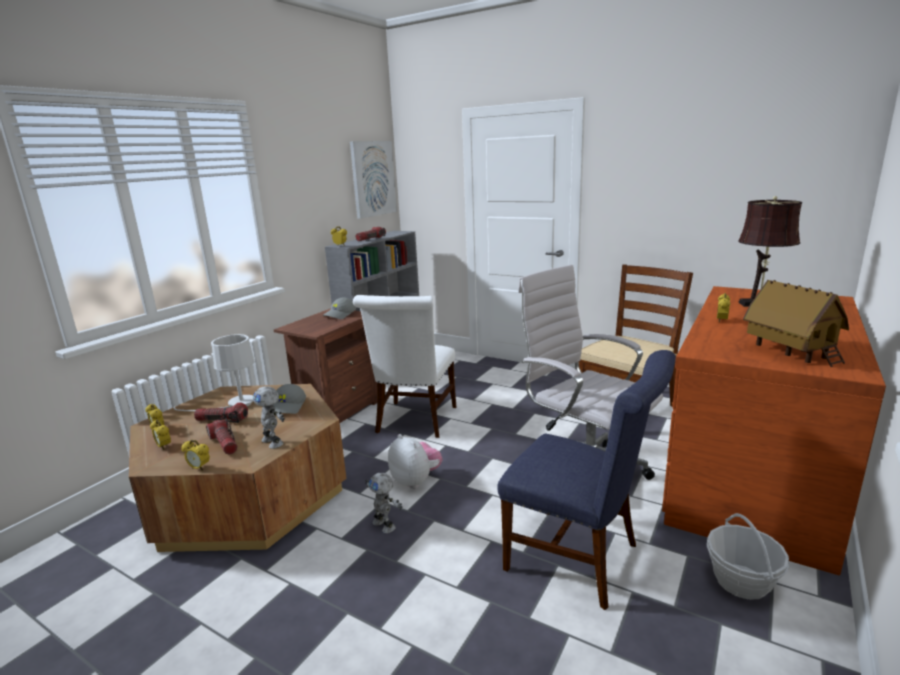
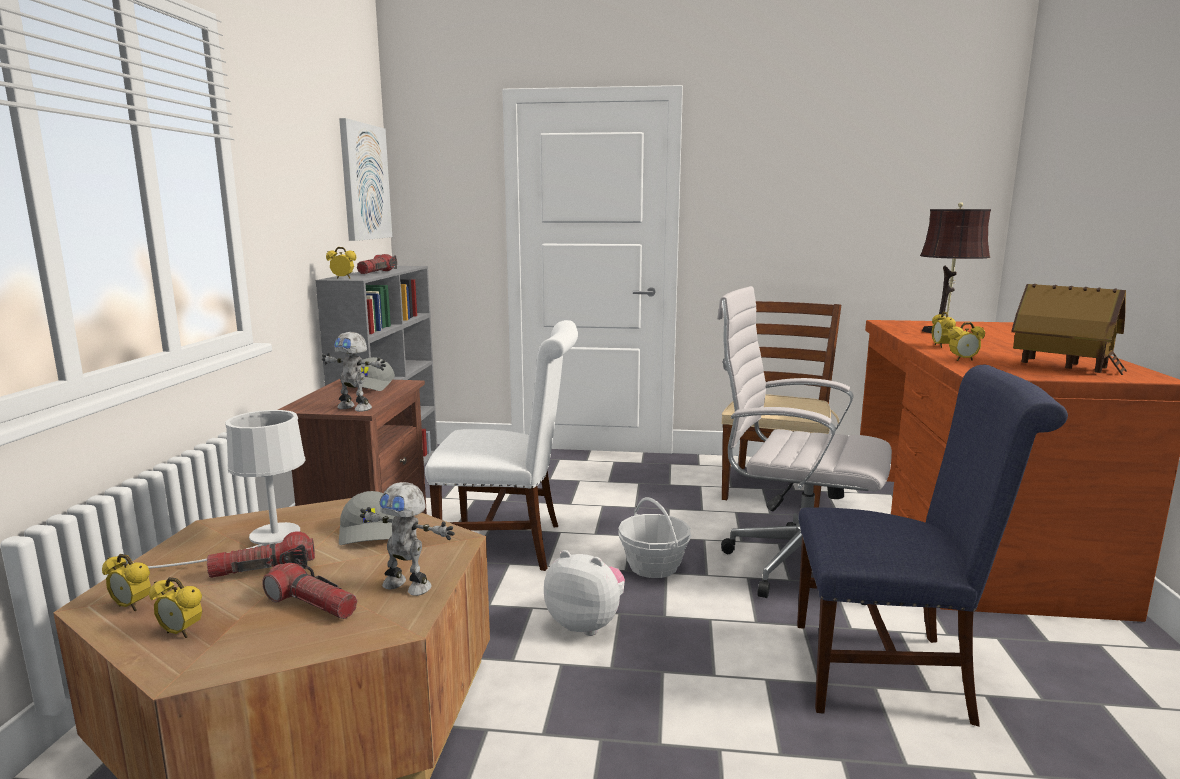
camera: 25 degrees left, 5 degrees down
alarm clock [181,440,210,471] -> alarm clock moved to [948,322,985,361]
white chair [353,295,456,438] -> white chair turned 75 degrees counterclockwise [425,320,578,571]
toy robot [365,473,403,533] -> toy robot moved to [322,332,386,412]
basket [707,513,789,600] -> basket moved to [618,497,691,578]

